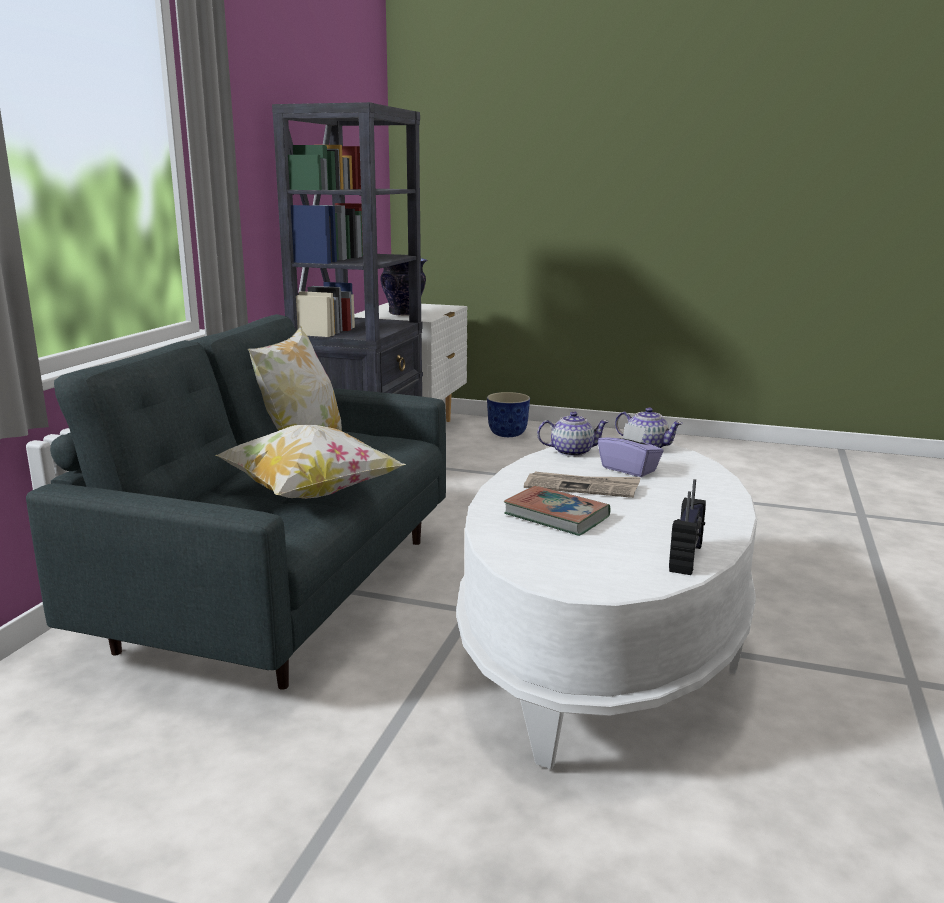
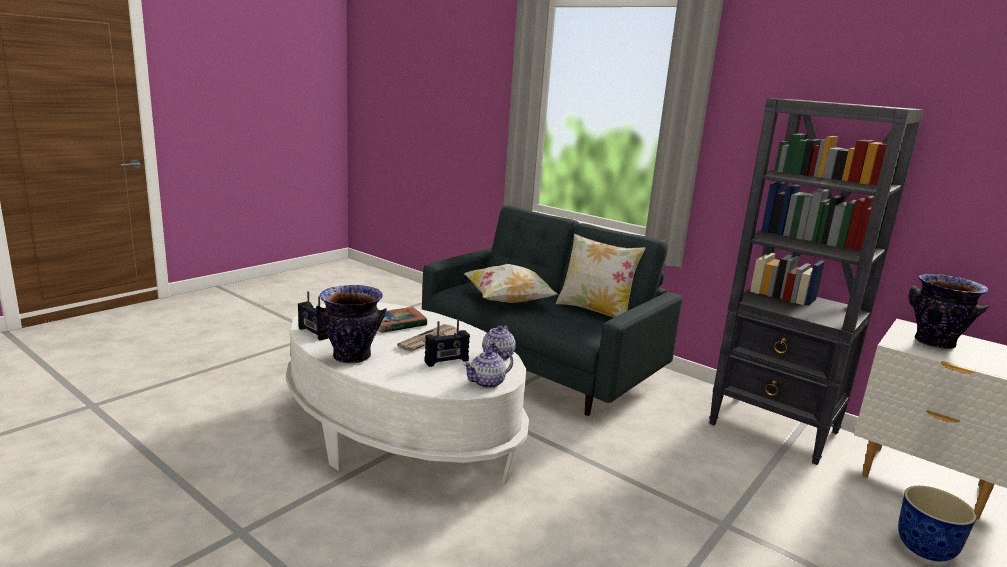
camera: 110 degrees right, 0 degrees up
purple tissue box [598,423,664,477] -> radio [425,319,470,367]
none -> vase [315,285,387,364]

